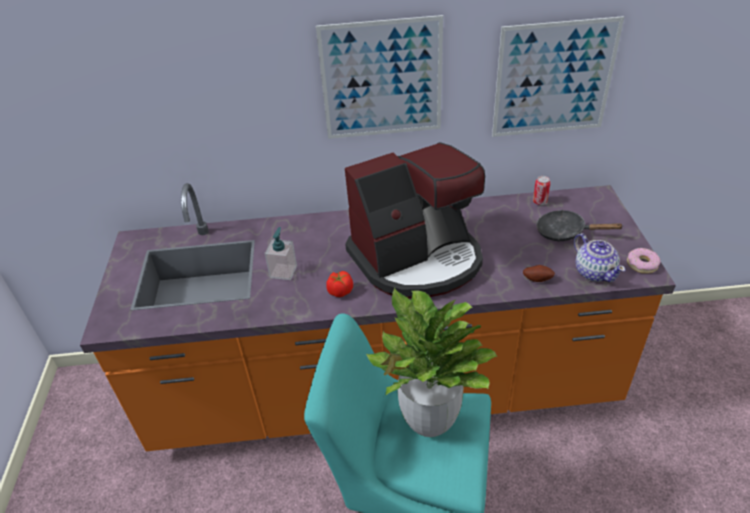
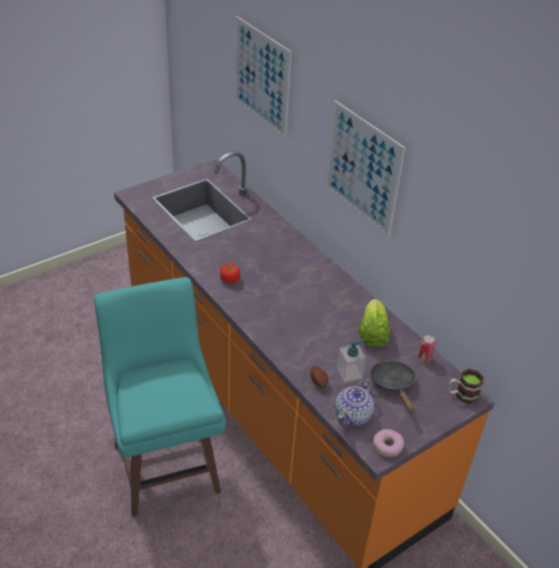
camera: 55 degrees right, 0 degrees up
soap dispenser [265,227,297,280] -> soap dispenser moved to [337,339,366,383]
coffee machine [345,142,485,298] -> none
potted plant [366,288,497,437] -> none
picture [492,16,624,137] -> picture moved to [234,16,291,139]
none -> lettuce [358,299,390,347]
none -> mug [448,369,484,404]

